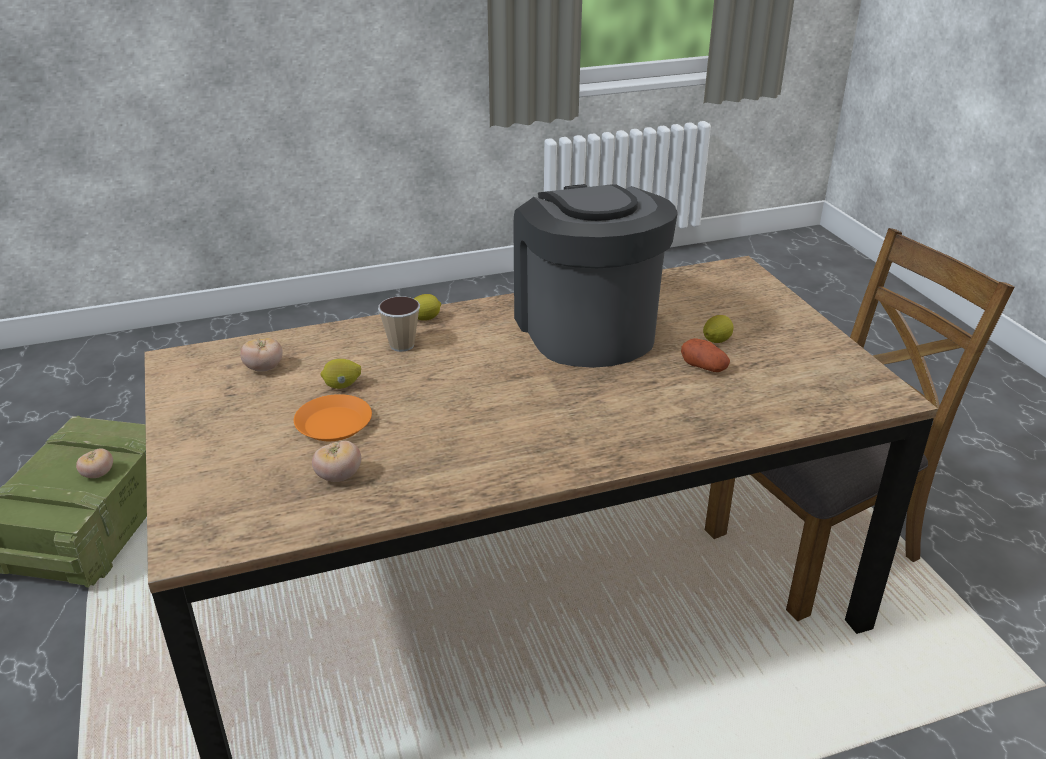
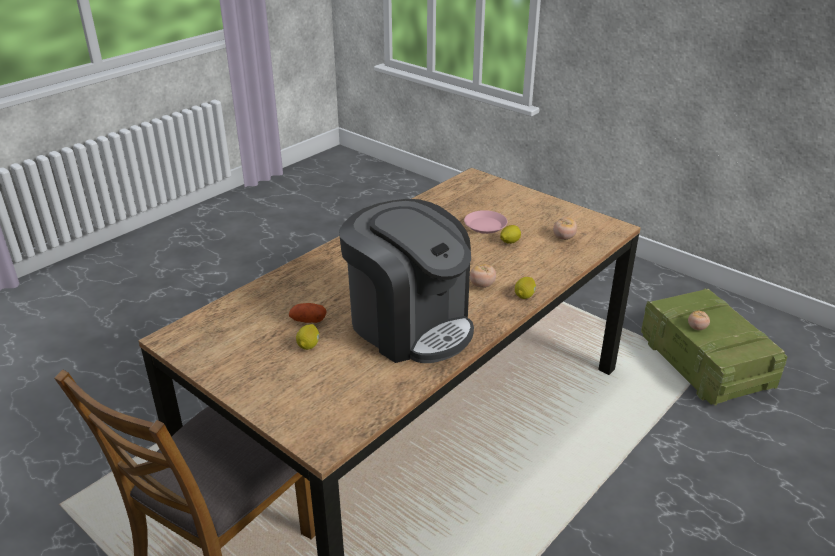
camera: 150 degrees right, 0 degrees up
orange plate [294,394,372,441] -> pink plate [464,210,508,234]
tomato [312,441,361,482] -> tomato moved to [470,264,496,288]
cup [378,296,420,352] -> none

